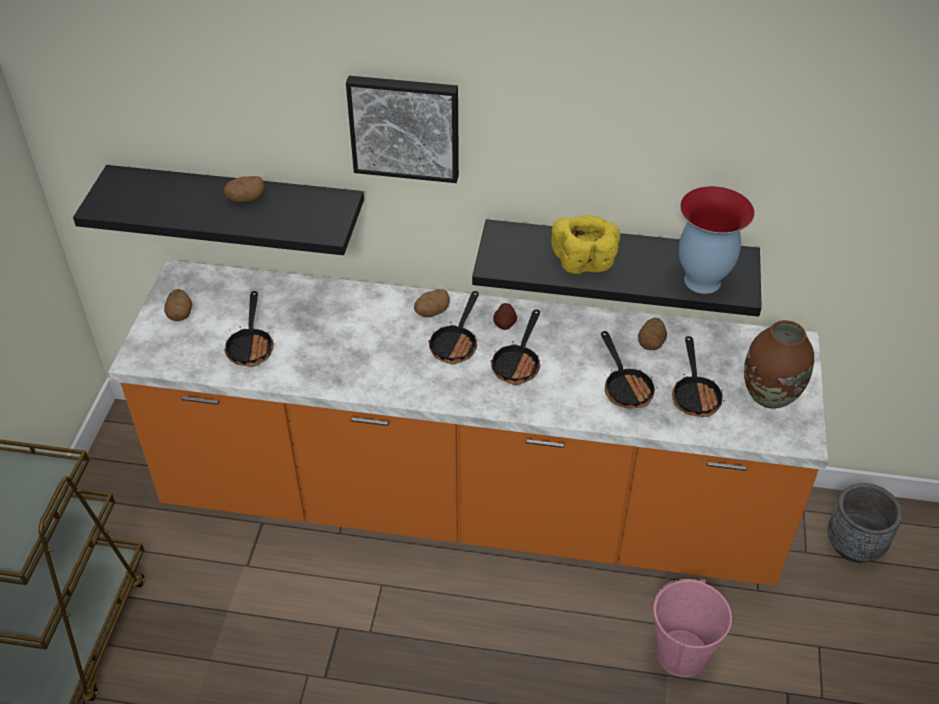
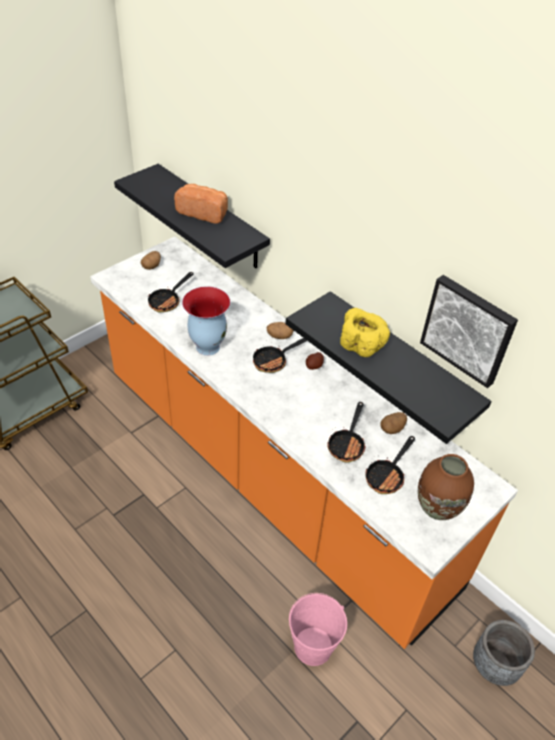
camera: 35 degrees right, 0 degrees up
potato [223,176,265,203] -> bread [174,184,228,224]
picture [346,76,459,183] -> picture moved to [420,275,518,388]
frying pan [491,309,541,385] -> none
vase [679,186,755,294] -> vase moved to [182,286,230,356]

